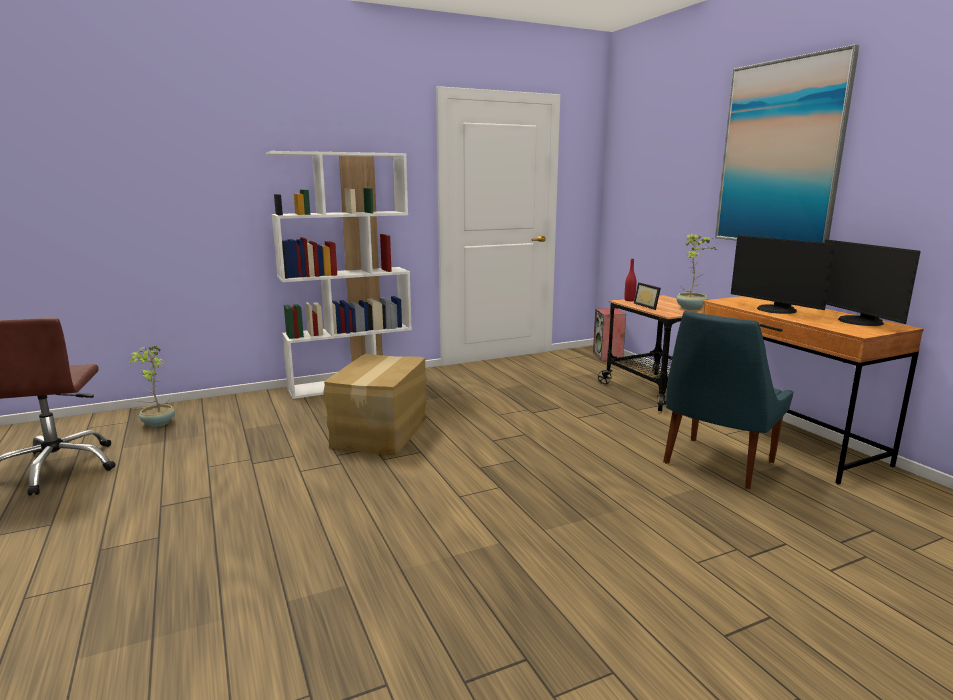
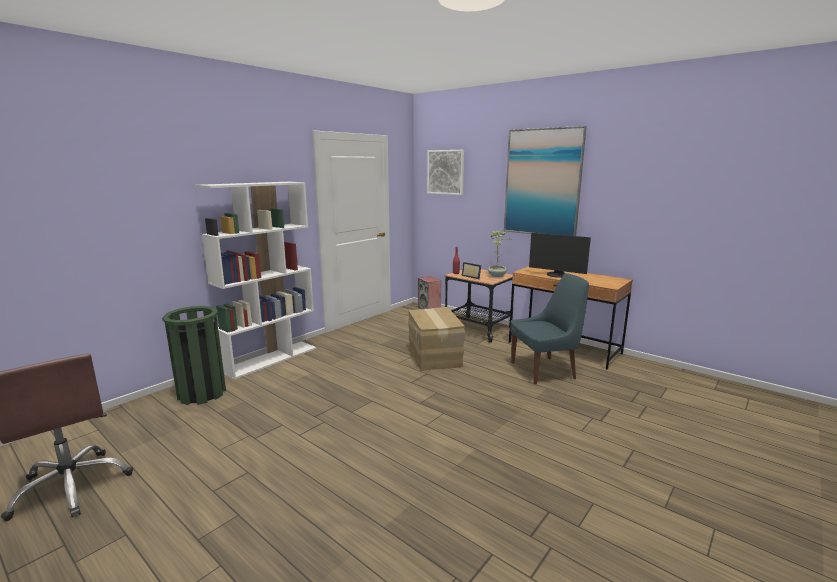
camera: 25 degrees left, 0 degrees up
potted plant [129,346,175,427] -> none
cardboard box [323,354,427,455] -> cardboard box moved to [408,307,465,371]
blue chair [663,311,793,489] -> blue chair turned 120 degrees counterclockwise [510,273,589,384]
monitor [824,239,921,326] -> none
none -> green trash can [162,306,226,405]
none -> picture [427,150,464,195]

